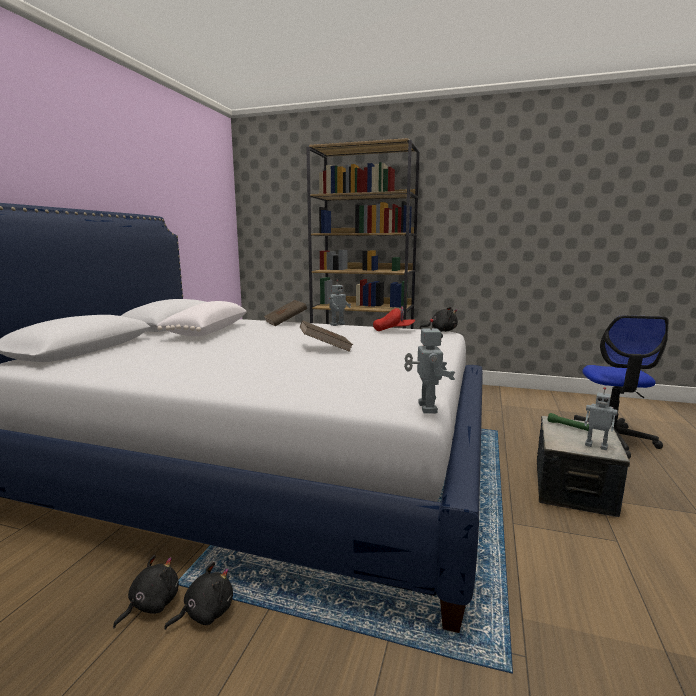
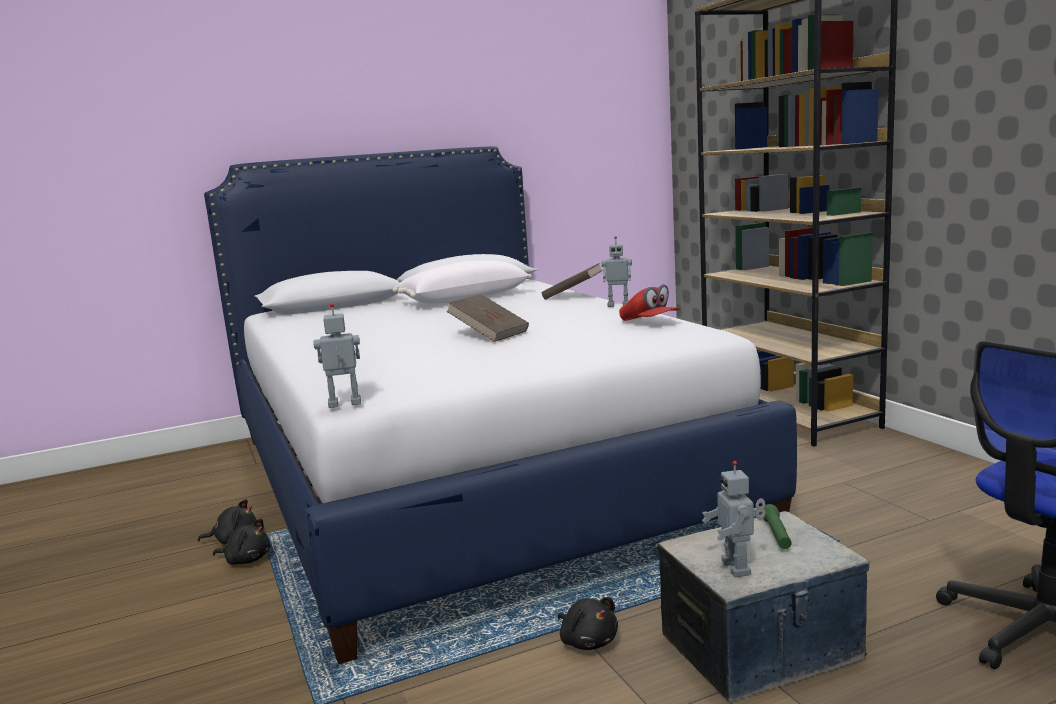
camera: 50 degrees right, 0 degrees up
toy robot [404,319,455,413] -> toy robot turned 150 degrees counterclockwise [313,303,361,408]
black plush toy [419,307,458,332] -> black plush toy moved to [558,597,618,650]

